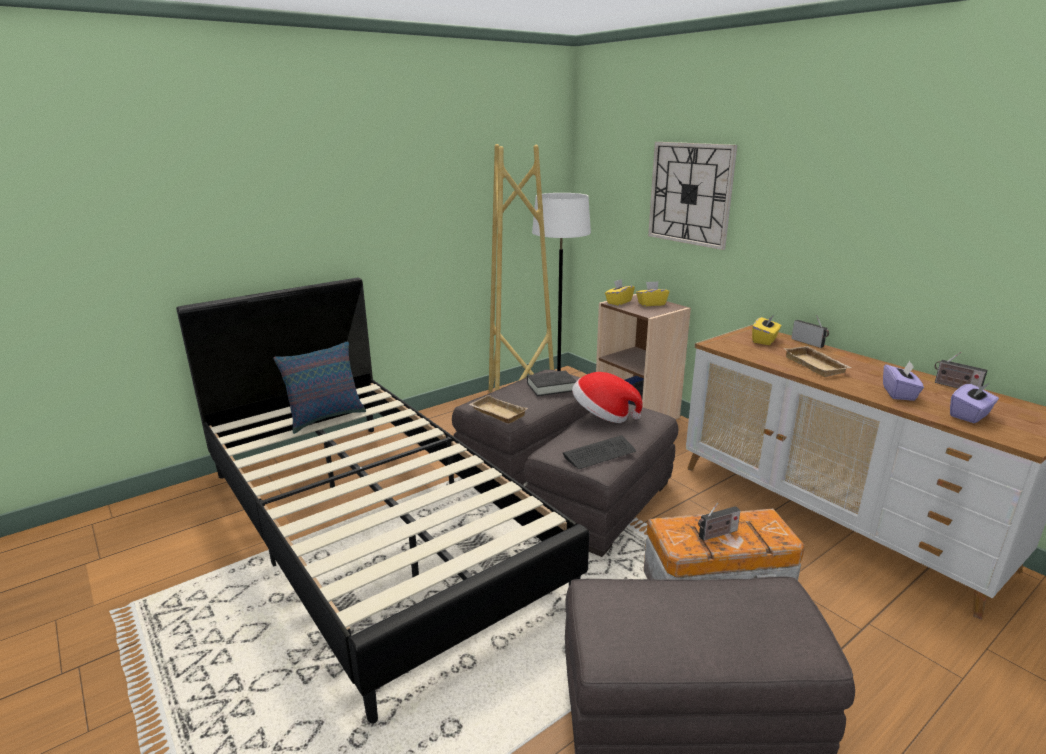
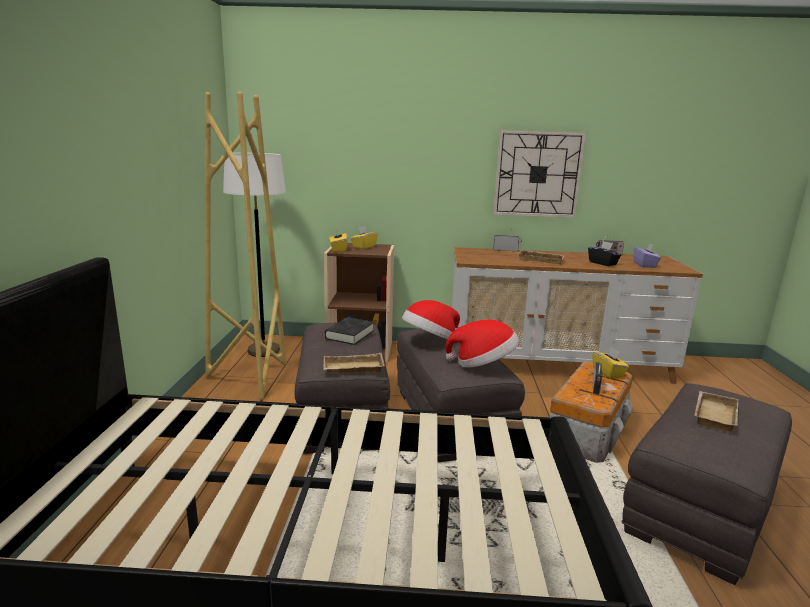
camera: 50 degrees left, 5 degrees down
blue pillow [273,342,366,434] -> none
keyboard [563,435,636,469] -> hat [445,319,519,367]
wall clock [648,142,737,250] -> wall clock moved to [493,130,586,218]
yellow tissue box [752,314,781,345] -> yellow tissue box moved to [592,347,629,379]
purple tissue box [883,361,924,401] -> black tissue box [588,241,621,266]
none -> beige tray [694,391,739,432]

